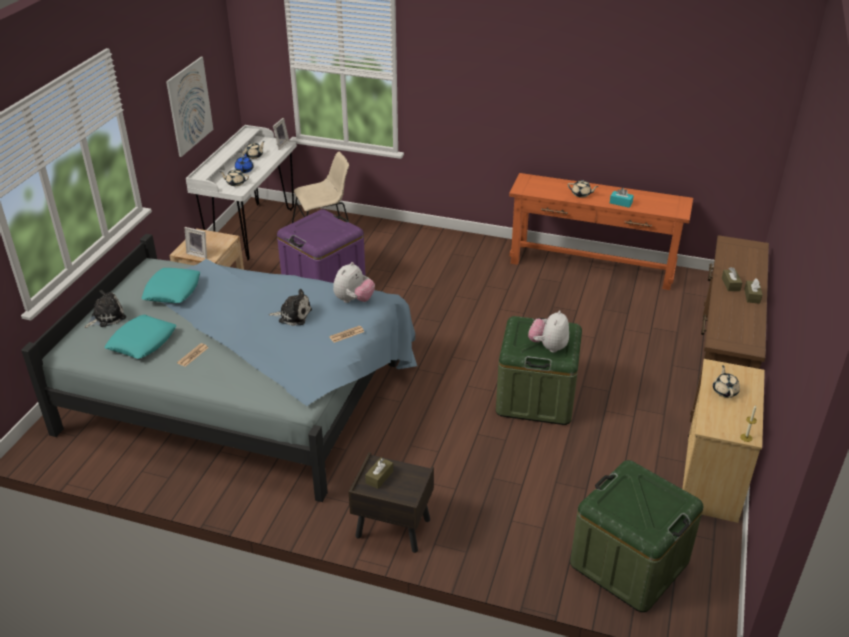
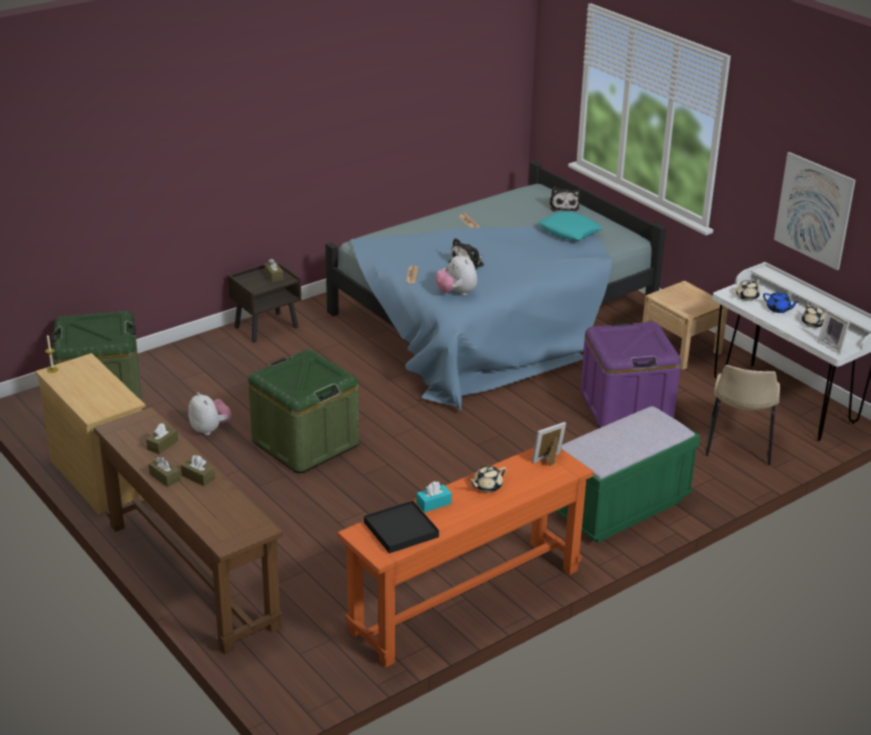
camera: 125 degrees right, 5 degrees down
turquoise pillow [104,315,177,359] -> none
picture frame [185,227,207,258] -> picture frame moved to [532,422,566,466]
plush toy [528,310,569,353] -> plush toy moved to [188,392,232,435]
beige teapot [713,365,740,398] -> none
none -> brown tissue box [146,423,178,454]
none -> black tray [364,500,439,553]
none -> green bench [556,406,700,543]

